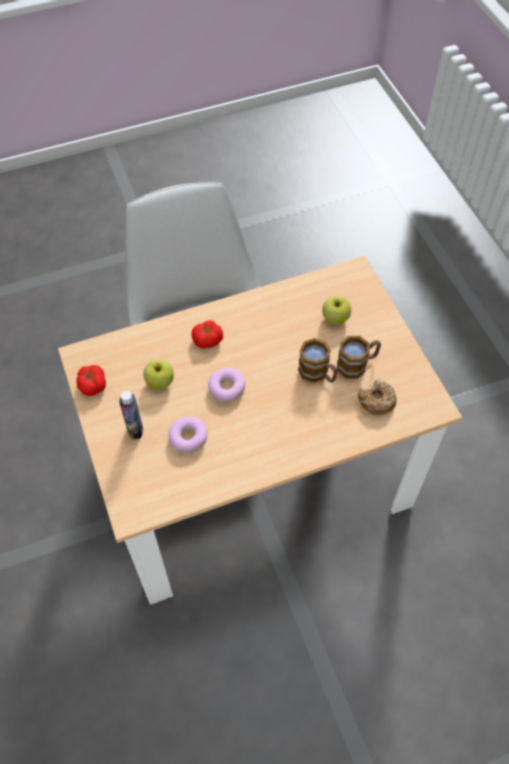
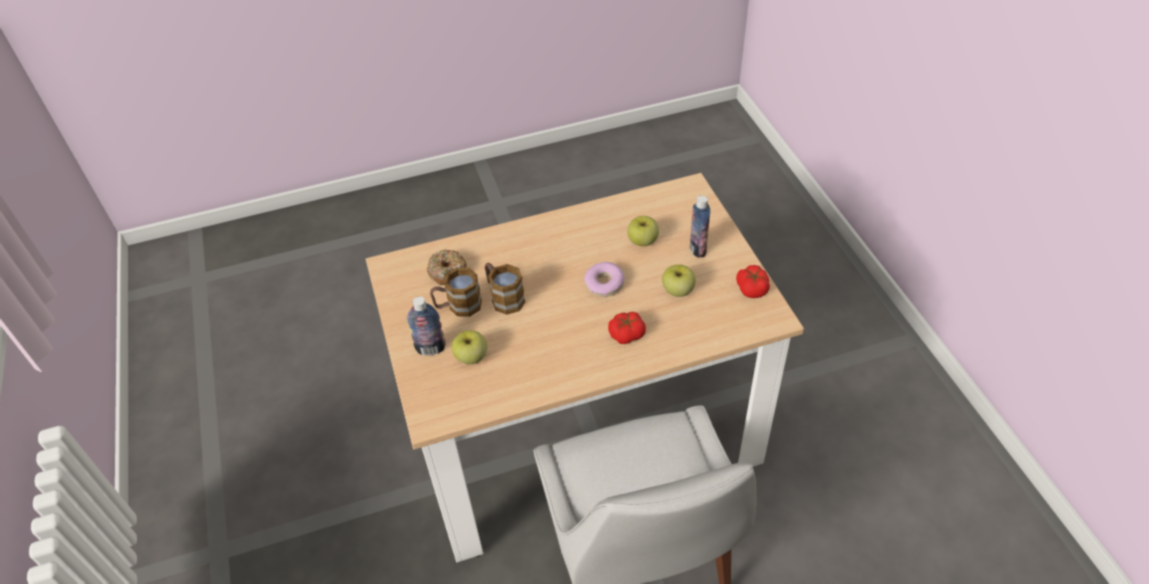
camera: 175 degrees left, 10 degrees down
donut [168,417,207,454] -> apple [627,216,659,246]
none -> bottle [407,297,446,356]

